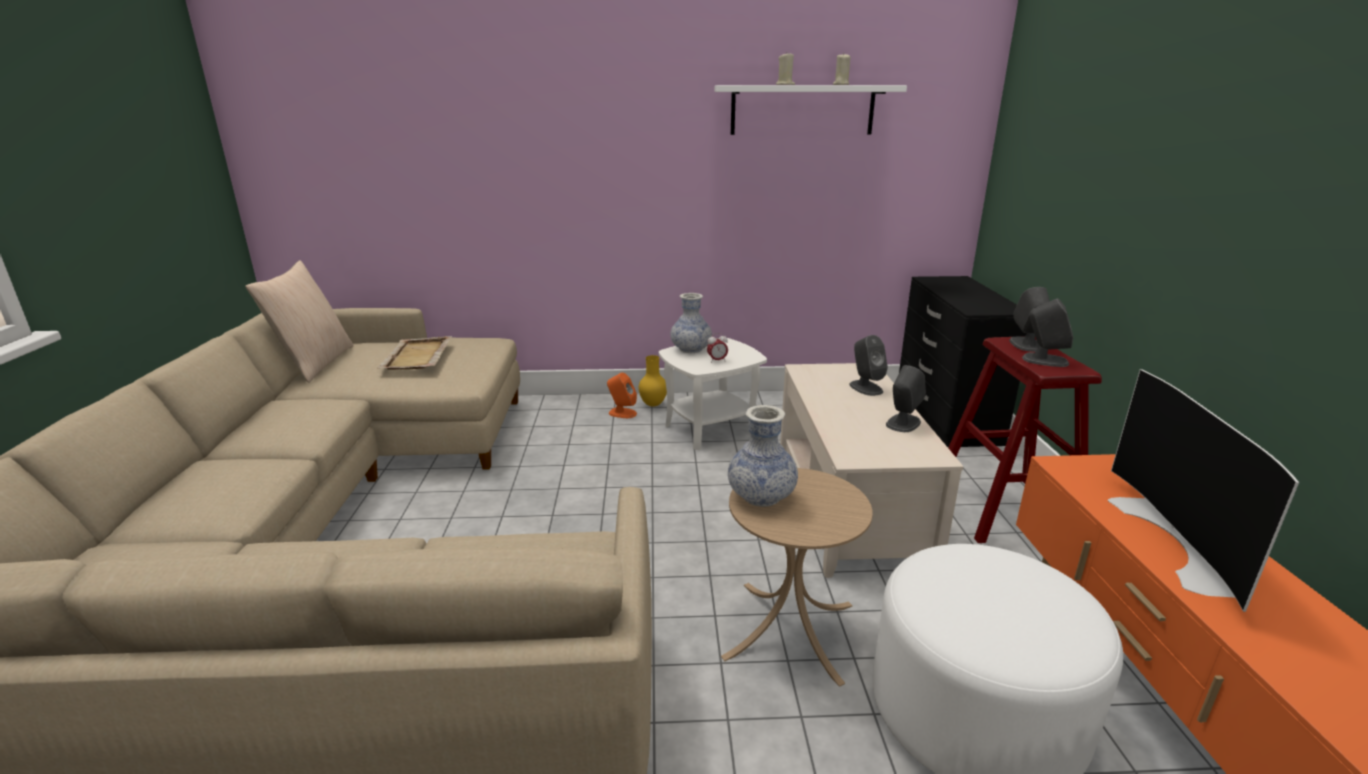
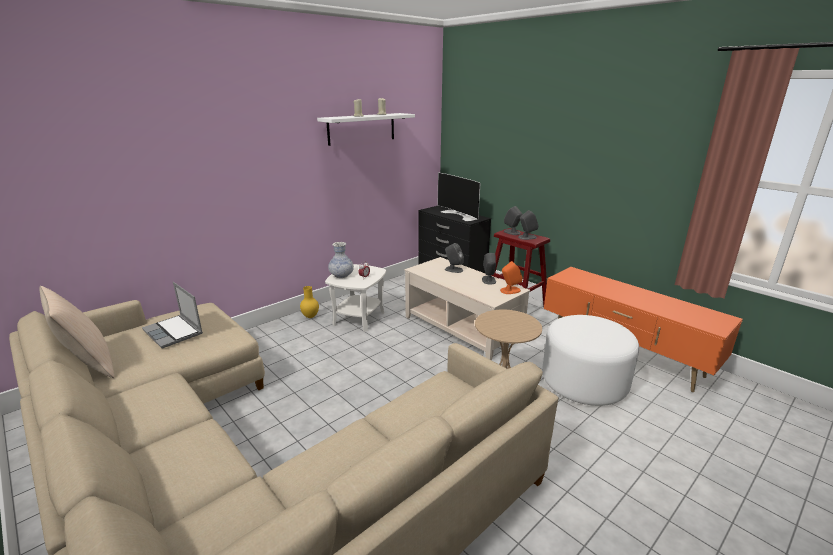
camera: 40 degrees left, 0 degrees up
beige tray [377,336,452,370] -> laptop [142,282,203,349]
orange speaker [607,373,637,418] -> orange speaker moved to [500,261,523,294]
vase [728,405,798,507] -> none
television [1108,369,1299,612] -> television moved to [437,173,481,221]

